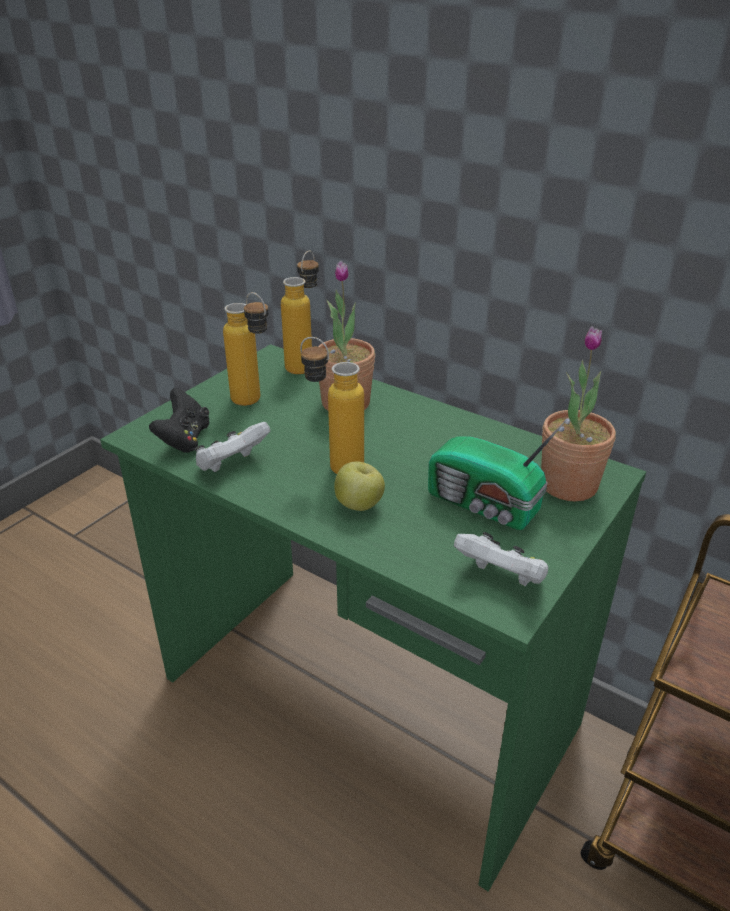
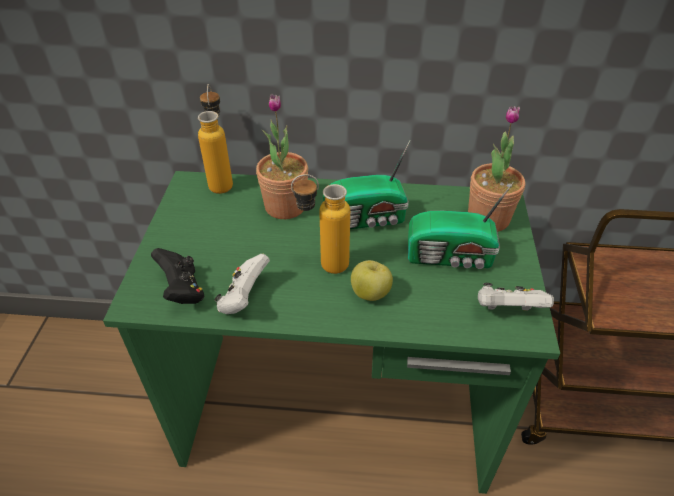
camera: 30 degrees left, 10 degrees up
bottle [223,292,268,406] -> none
none -> radio [323,140,411,229]

